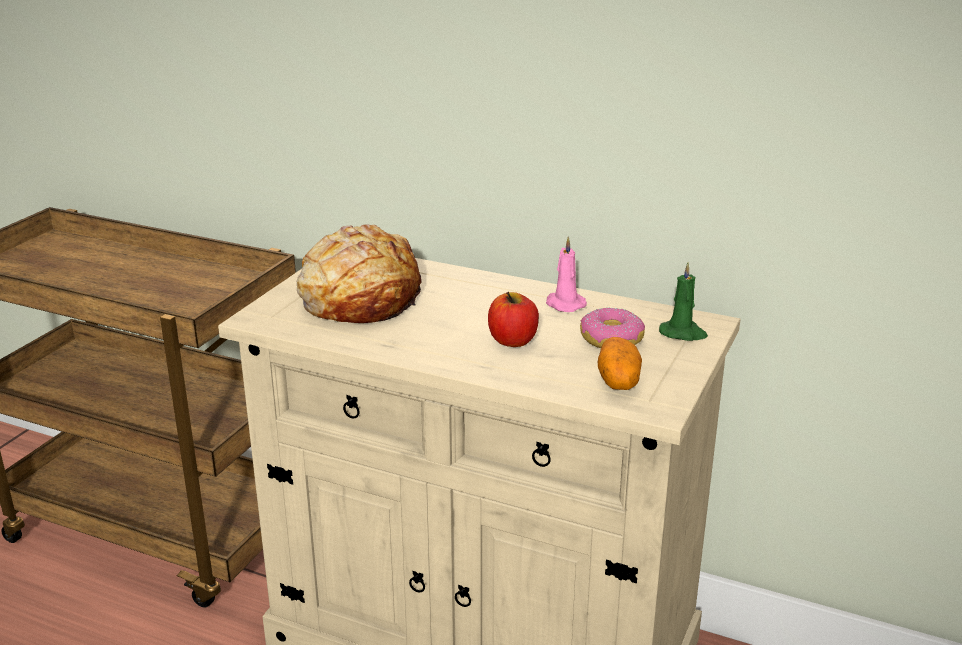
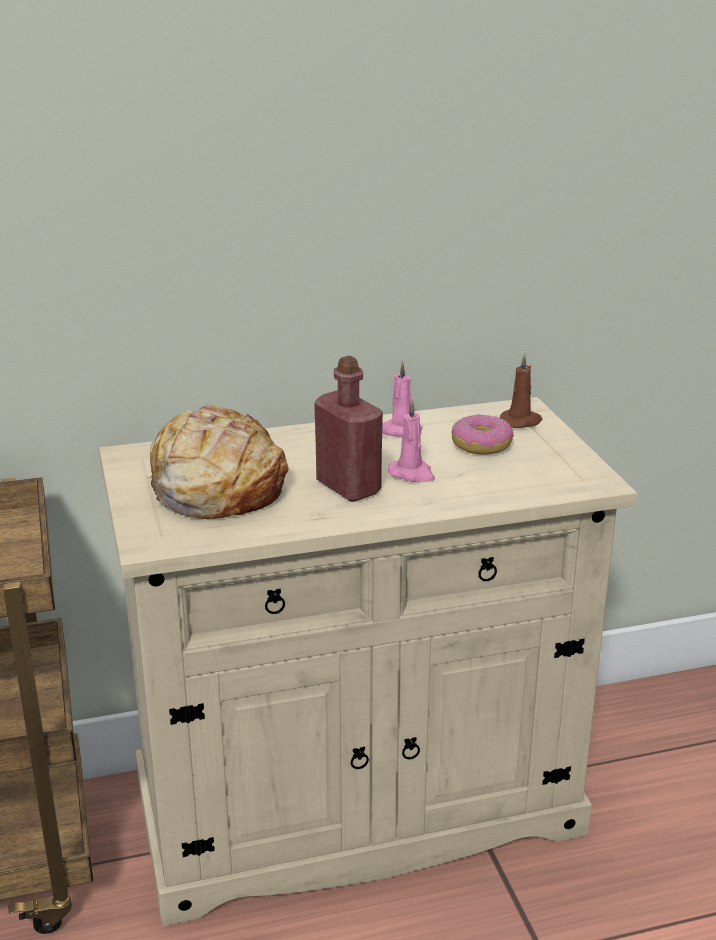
camera: 40 degrees left, 0 degrees up
apple [488,292,539,347] -> pink candle [388,400,435,482]
potato [598,337,642,390] -> none
green candle [659,262,708,341] -> brown candle [500,354,543,428]
none -> red bottle [314,356,383,502]

